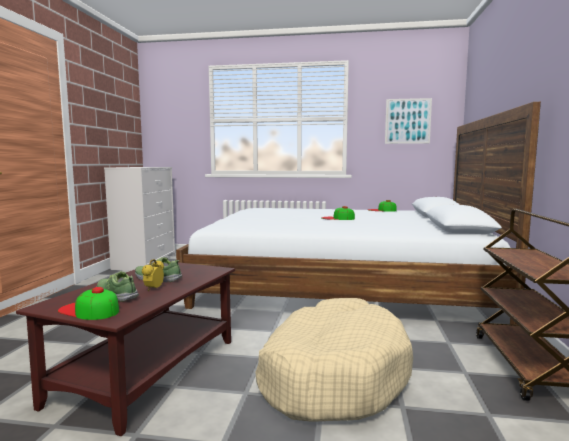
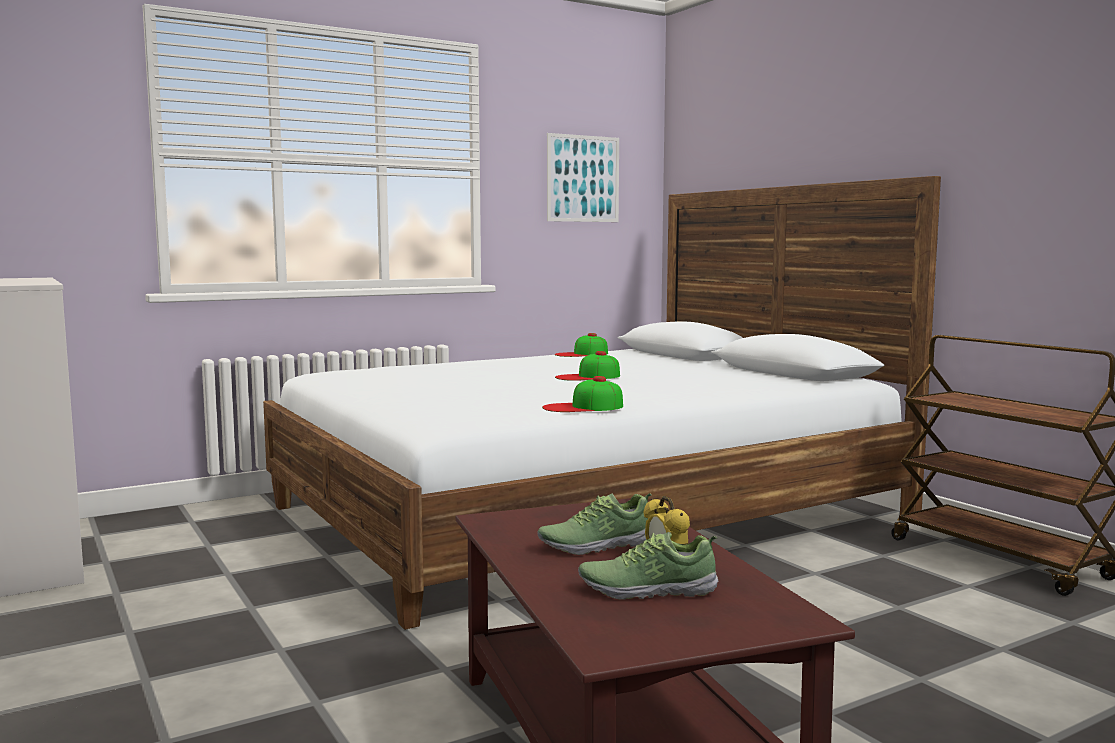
camera: 40 degrees left, 0 degrees up
cap [58,287,119,320] -> cap moved to [542,376,623,412]
beige dog bed [255,298,413,422] -> none

